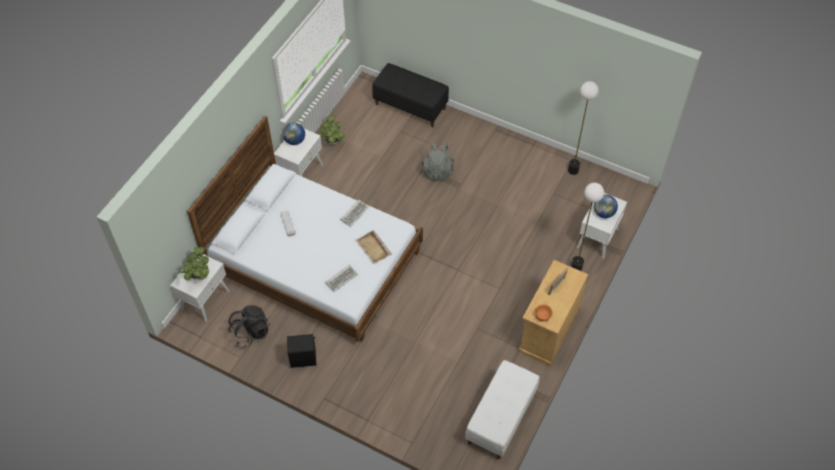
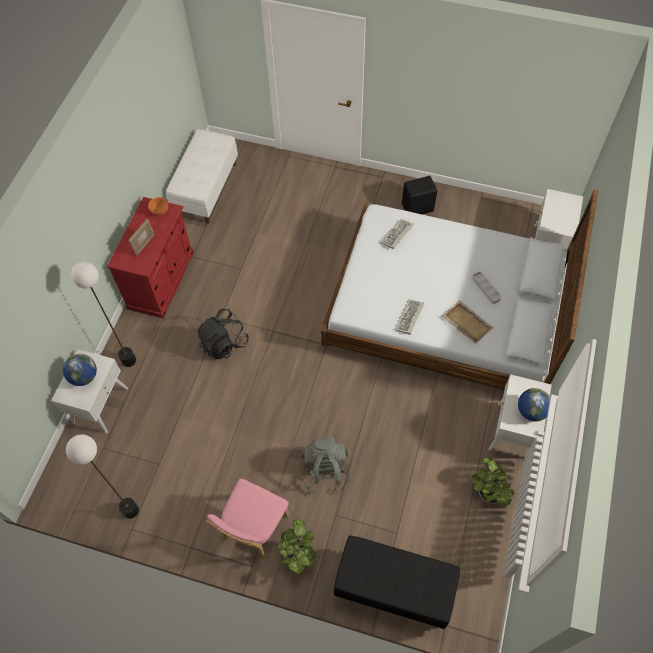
camera: 170 degrees right, 5 degrees up
potted plant [181,247,209,280] -> potted plant moved to [278,520,316,574]
black backpack [228,305,270,348] -> black backpack moved to [198,309,249,360]
beige tray [355,230,392,264] -> beige tray moved to [441,300,494,344]
beige cabinet [518,260,588,366] -> red cabinet [107,197,194,318]
none -> pink chair [206,478,289,560]

